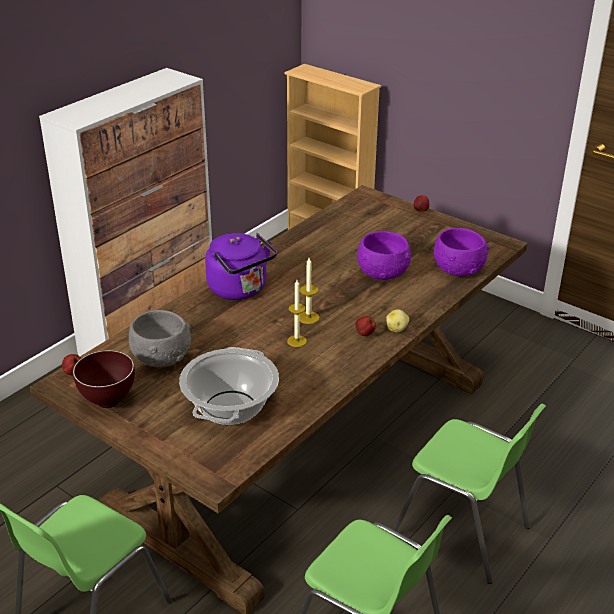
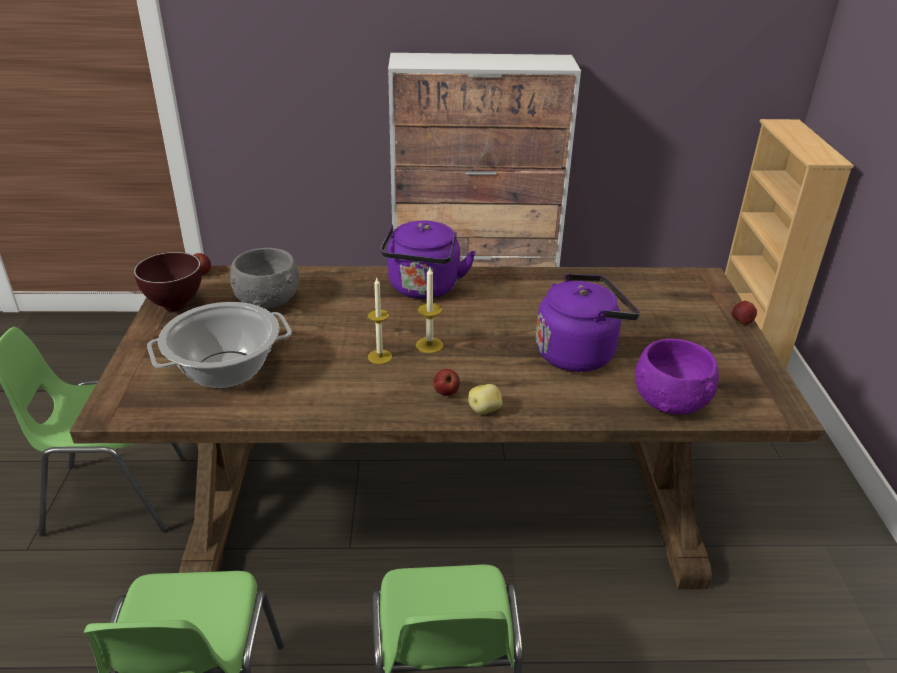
camera: 50 degrees right, 0 degrees up
purple bowl [357,231,411,280] -> purple kettle [536,274,640,372]

